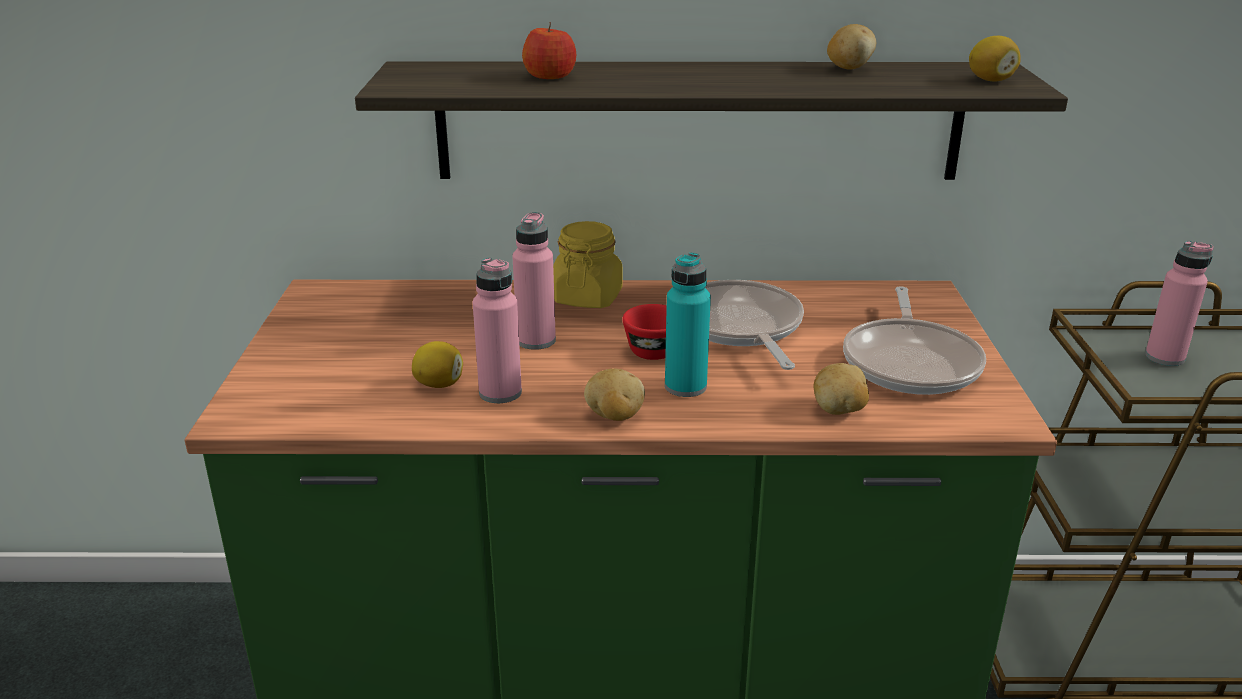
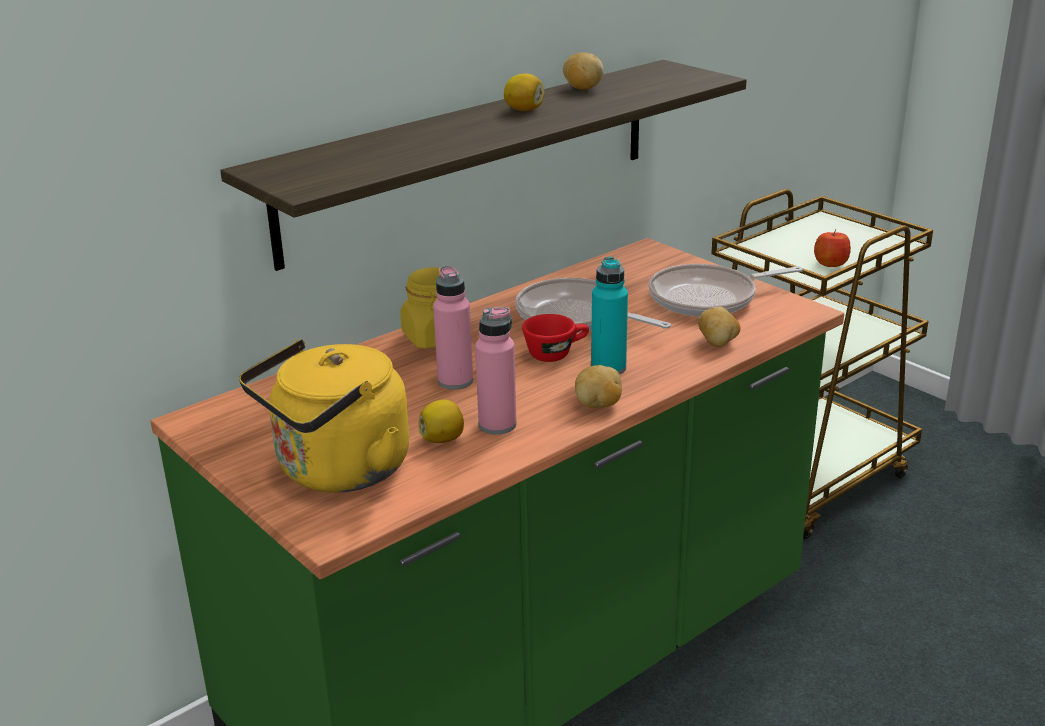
camera: 40 degrees left, 0 degrees up
apple [522,22,576,79] -> apple moved to [814,229,851,267]
frying pan [843,286,986,395] -> frying pan turned 105 degrees clockwise [648,264,803,317]
lemon [969,36,1021,81] -> lemon moved to [504,73,544,111]
pink bottle [1145,241,1213,366] -> none
none -> yellow kettle [239,339,409,493]

